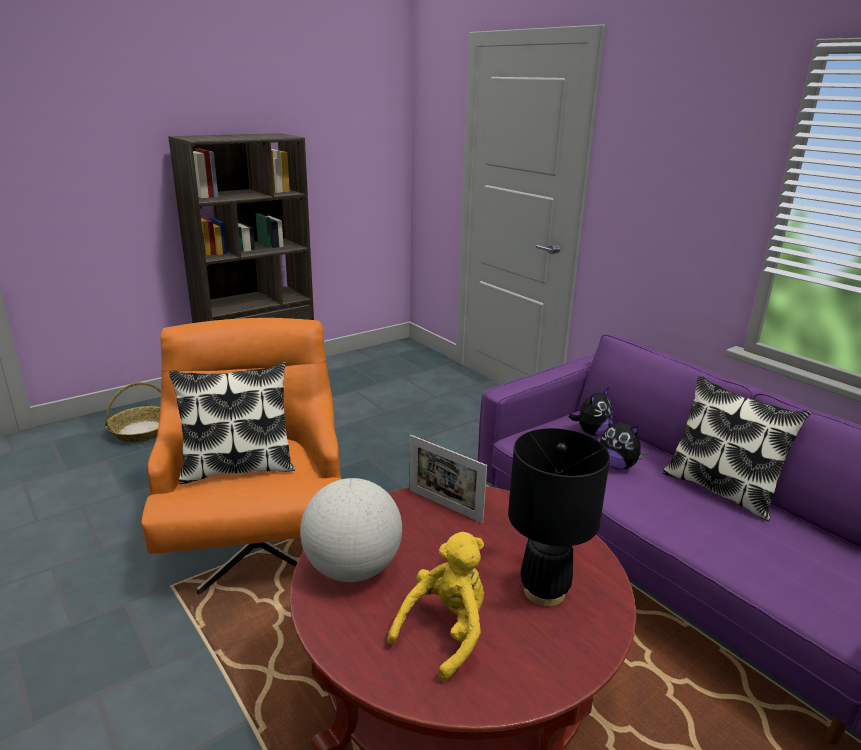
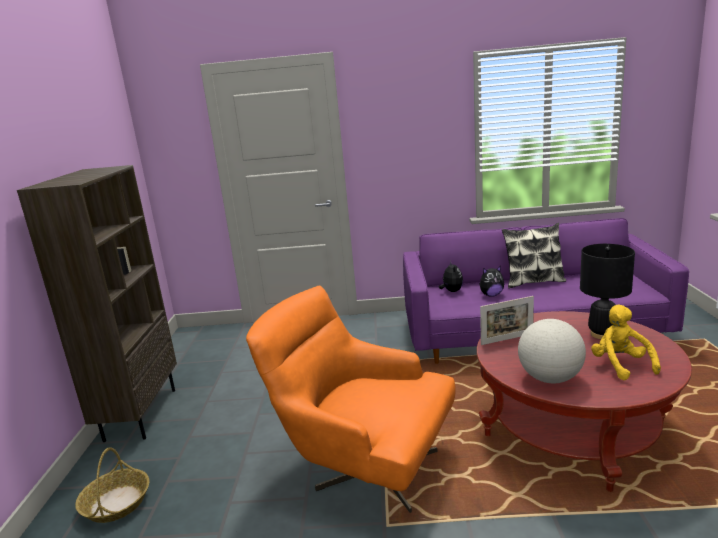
camera: 50 degrees left, 5 degrees down
pillow [169,362,295,484] -> none

